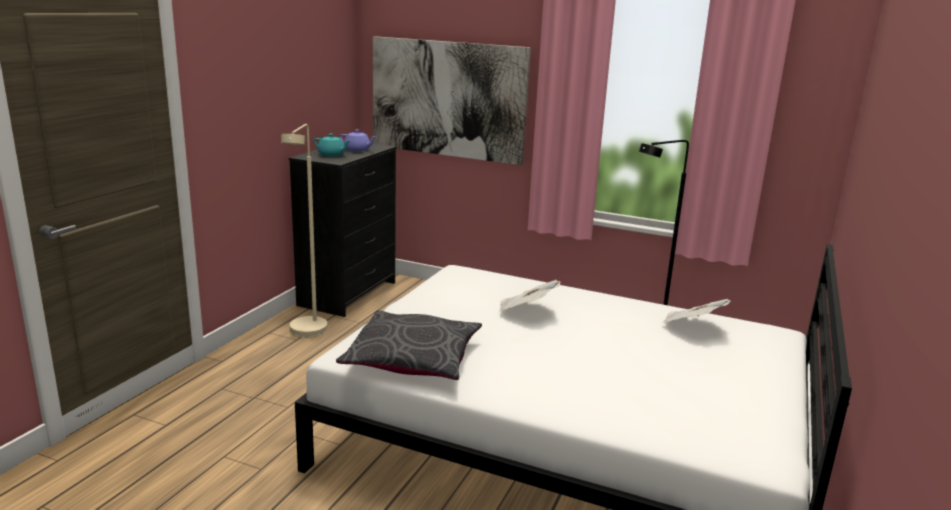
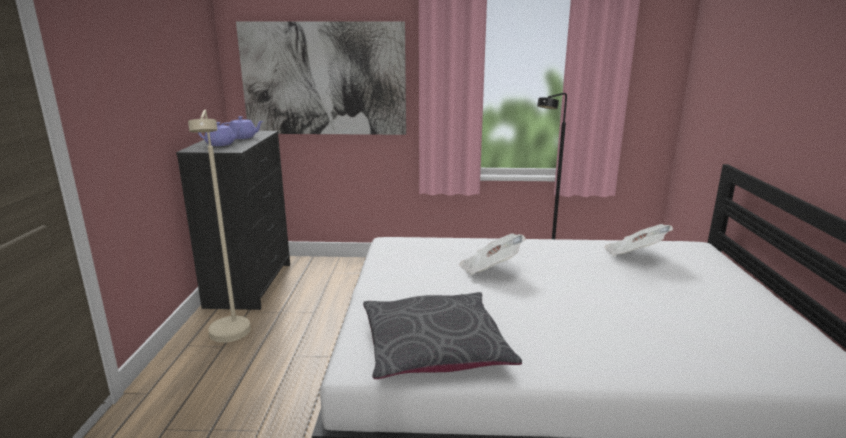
camera: 20 degrees left, 0 degrees up
turquoise teapot [314,134,350,156] -> purple teapot [198,122,242,146]

